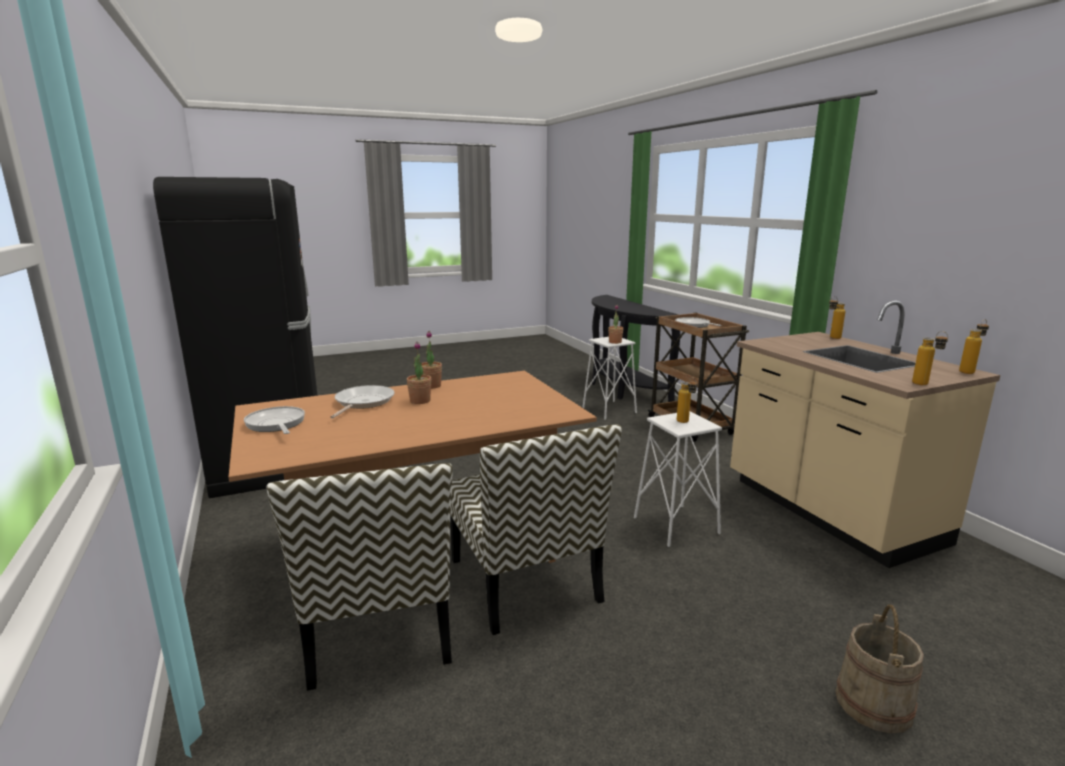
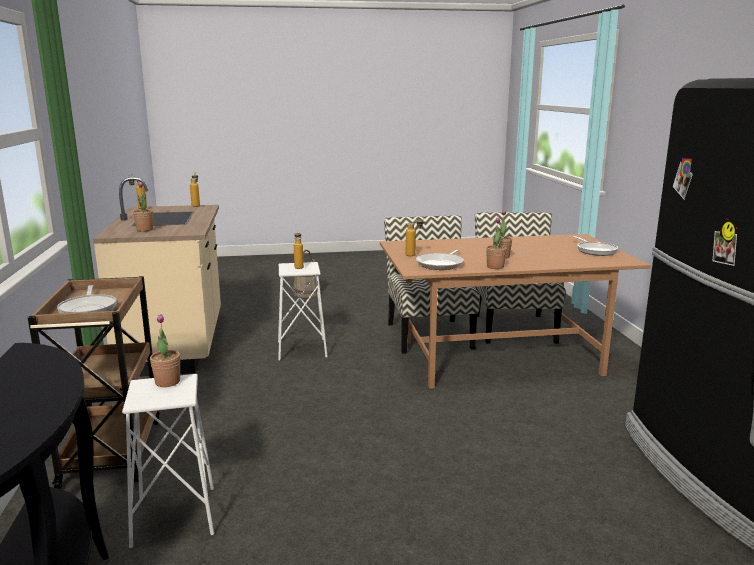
camera: 165 degrees left, 0 degrees up
frying pan [330,385,395,418] -> frying pan moved to [416,249,464,270]
bottle [829,296,845,339] -> bottle moved to [406,216,424,256]
none -> potted plant [133,182,153,232]

